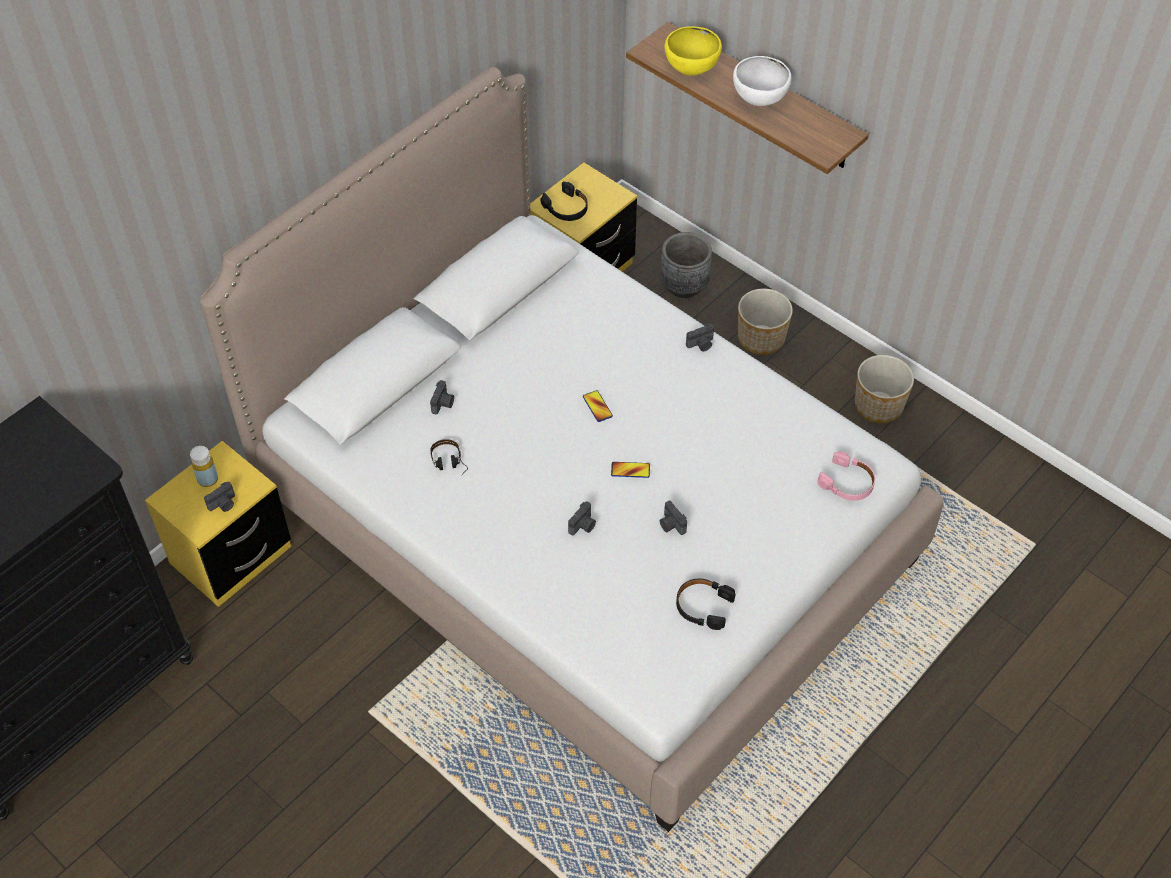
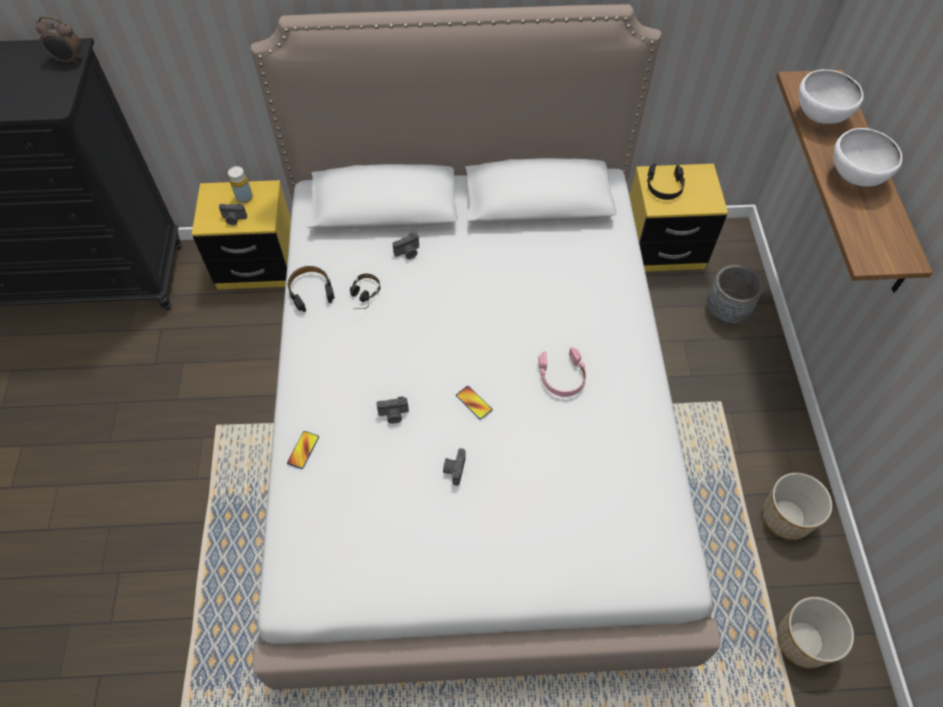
camera: 45 degrees right, 5 degrees up
phone [583,390,613,422] -> phone moved to [287,431,319,469]
yellow bowl [664,26,722,76] -> white bowl [799,69,864,124]
black headphones [676,578,735,630] -> black headphones moved to [288,266,335,312]
camera [686,323,714,351] -> none
planter [738,289,793,355] -> planter moved to [777,597,854,668]
pink headphones [818,451,875,501] -> pink headphones moved to [539,347,586,397]
none -> alarm clock [36,16,82,64]

